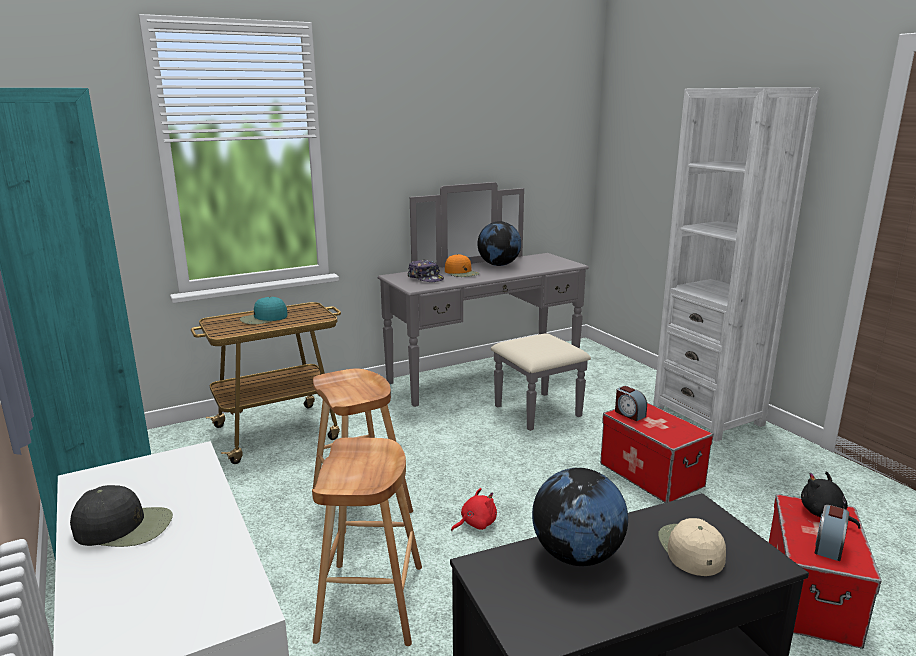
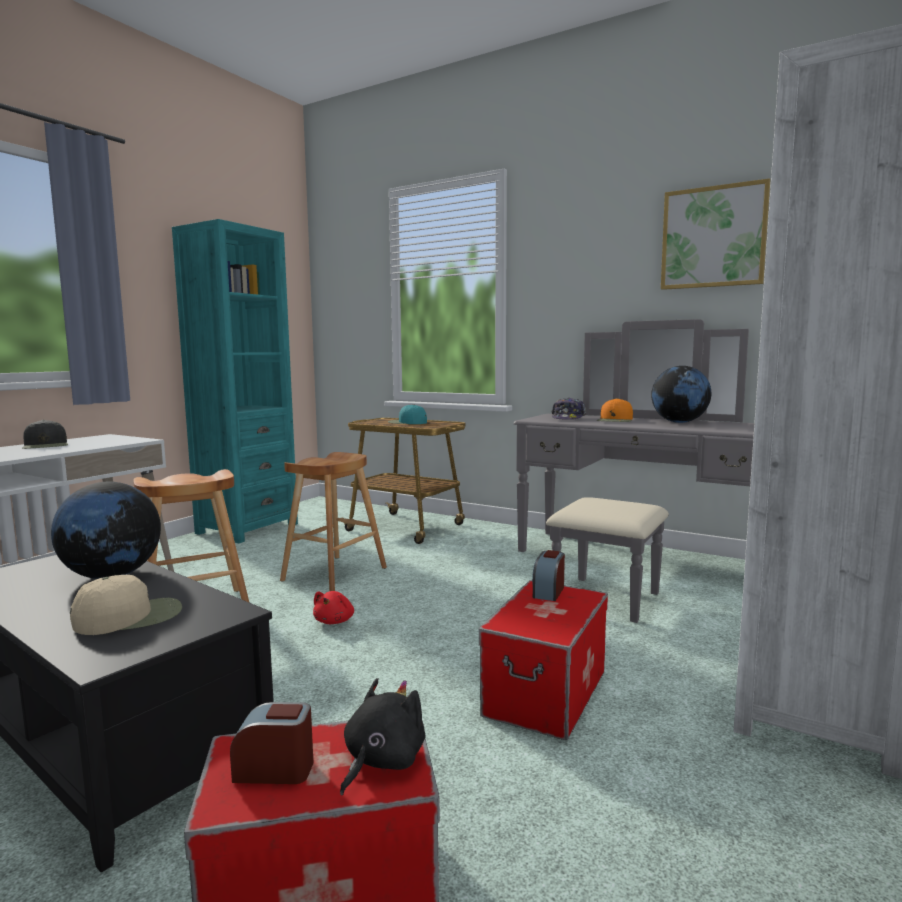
camera: 60 degrees right, 10 degrees down
red plush toy [451,488,497,531] -> red plush toy turned 75 degrees clockwise [313,591,354,624]
none -> picture [661,178,770,290]

